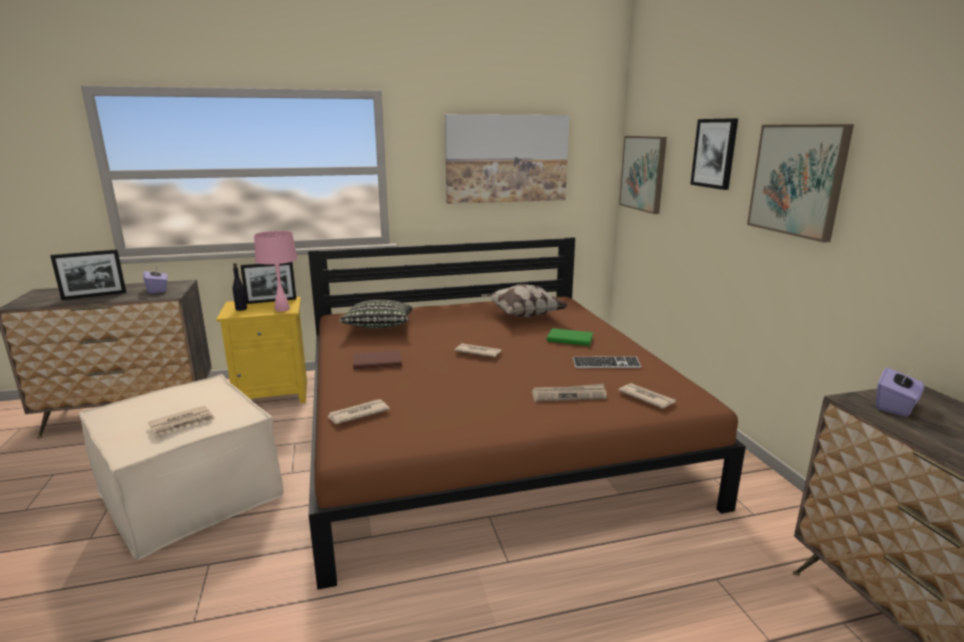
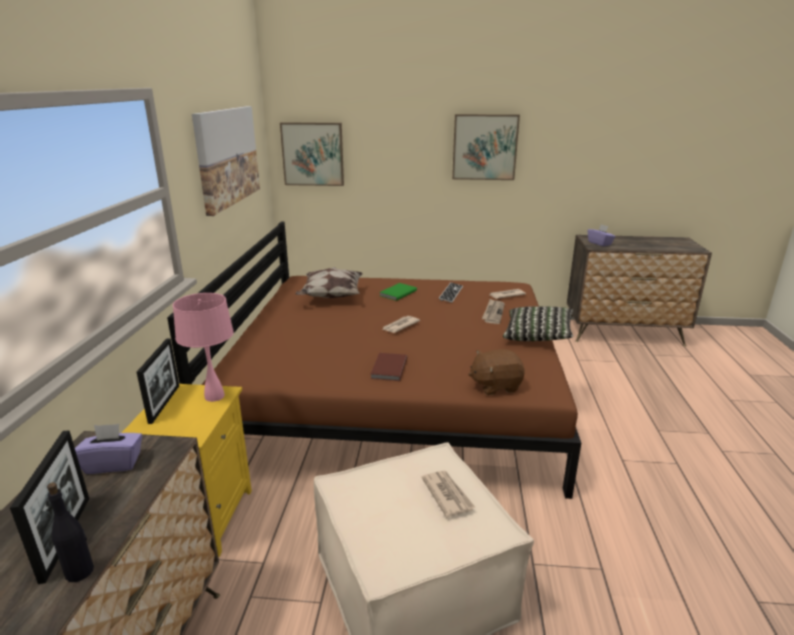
camera: 70 degrees left, 5 degrees up
black bottle [233,263,247,311] -> black bottle moved to [47,482,94,582]
newspaper [327,399,390,424] -> brown plush toy [468,349,525,395]
pillow [339,300,413,328] -> pillow moved to [503,306,573,341]
picture [690,118,738,190] -> none

